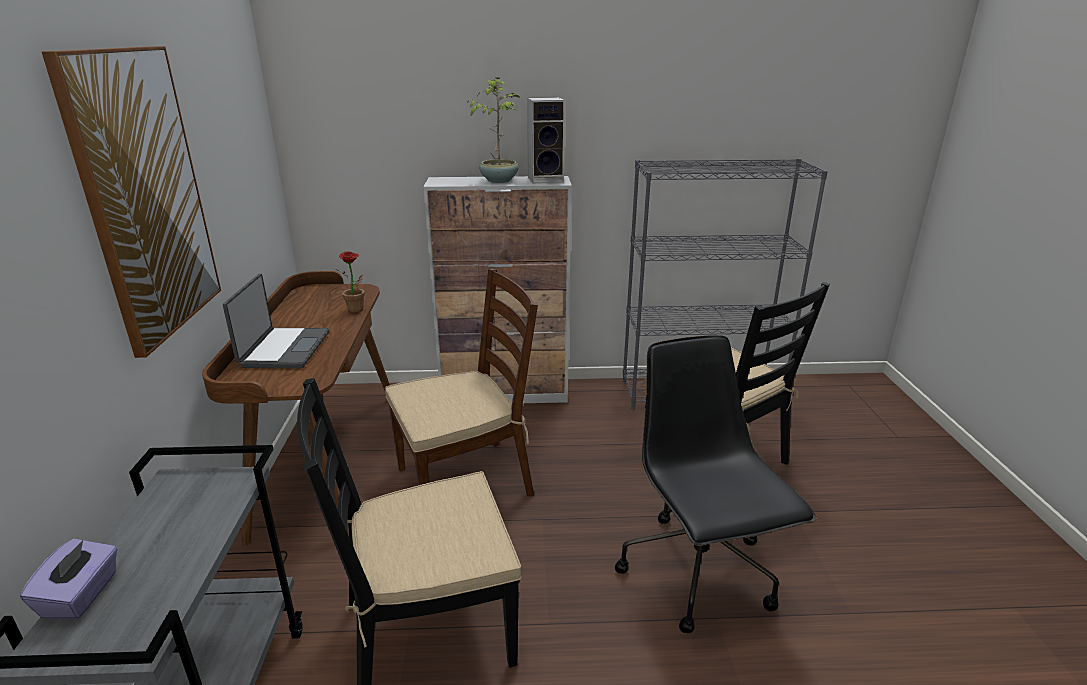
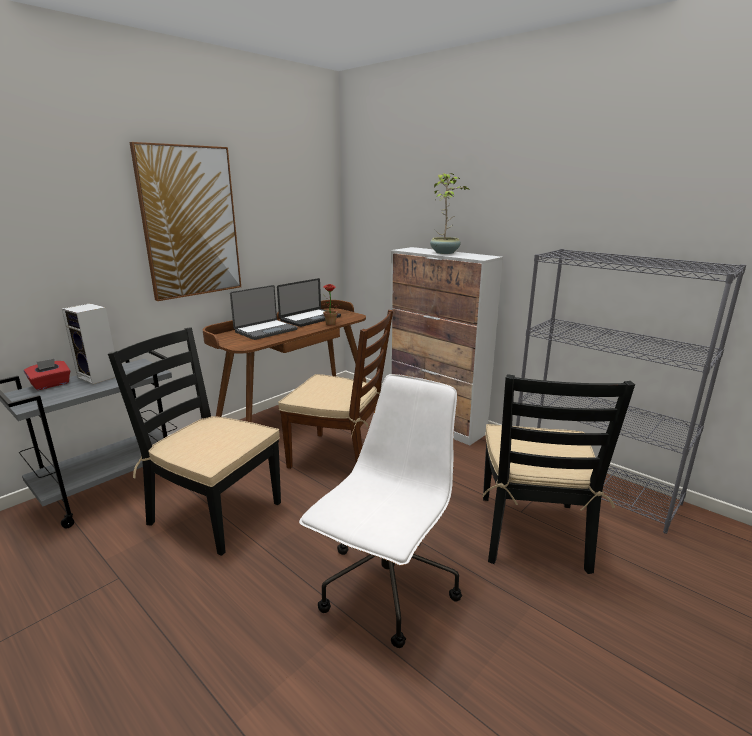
camera: 45 degrees right, 5 degrees down
purple tissue box [20,539,117,619] -> red tissue box [24,359,70,390]
speaker [527,97,565,184] -> speaker moved to [62,303,115,384]
black office chair [615,335,817,633] -> white office chair [299,374,462,648]
none -> laptop [277,278,341,327]

